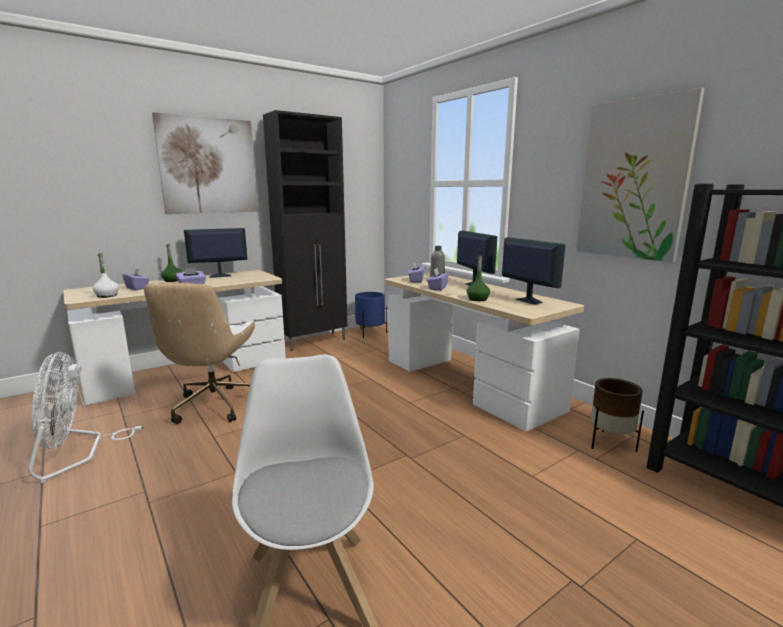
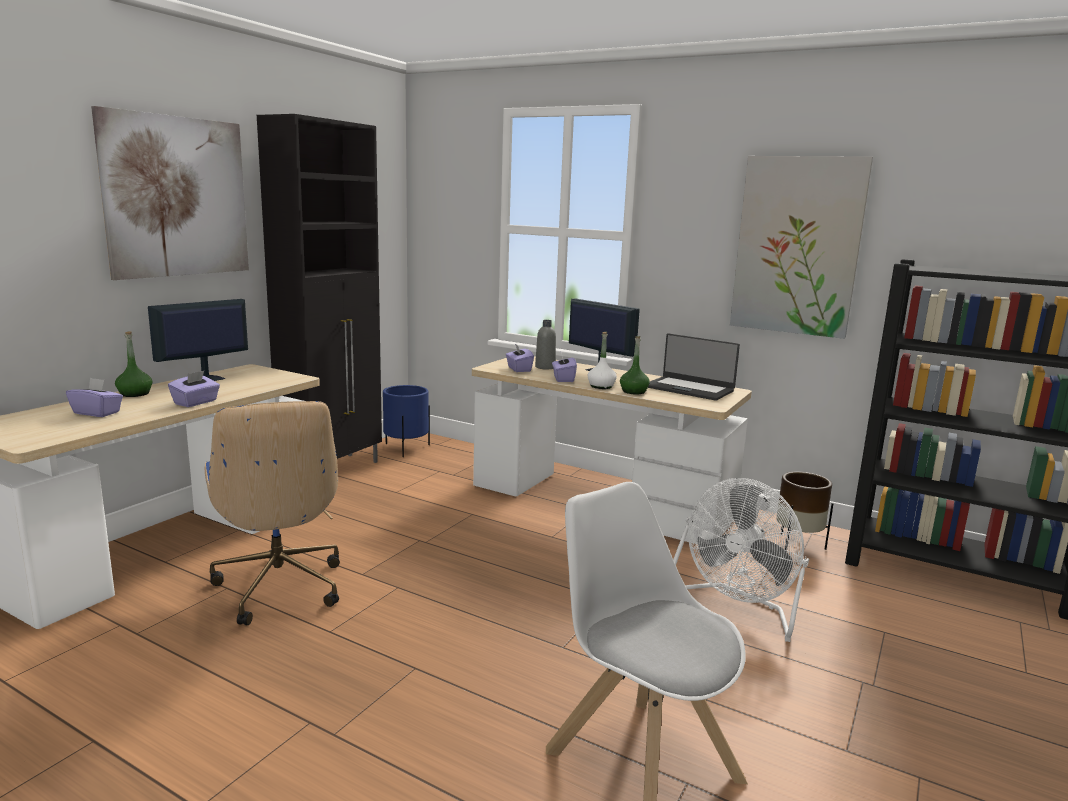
camera: 25 degrees left, 0 degrees up
white fan [28,352,144,484] -> white fan moved to [673,478,809,642]
white bottle [93,253,119,298] -> white bottle moved to [588,332,617,389]
white office chair [144,283,255,424] -> blue office chair [205,401,340,625]
monitor [502,237,565,304] -> laptop [648,333,740,401]

